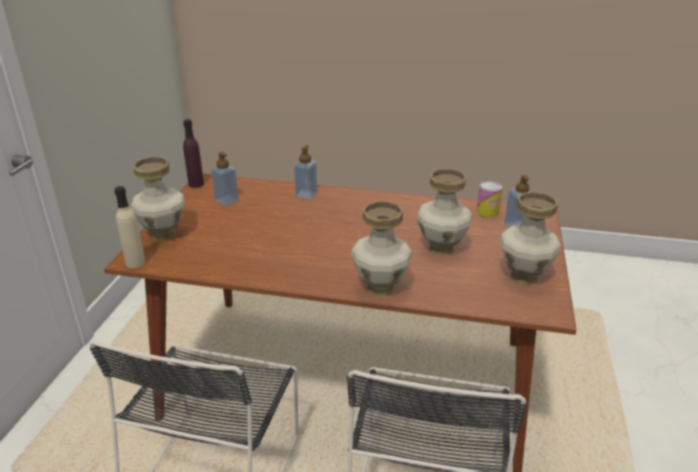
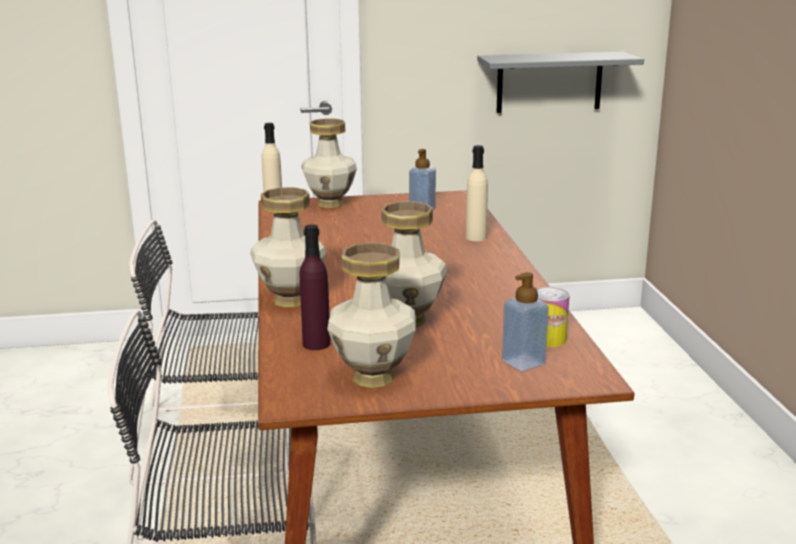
camera: 70 degrees right, 10 degrees down
purple bottle [183,119,204,188] -> purple bottle moved to [300,224,330,350]
soap dispenser [294,145,317,199] -> beige bottle [466,145,488,241]
none -> grey shelf [477,52,644,113]

